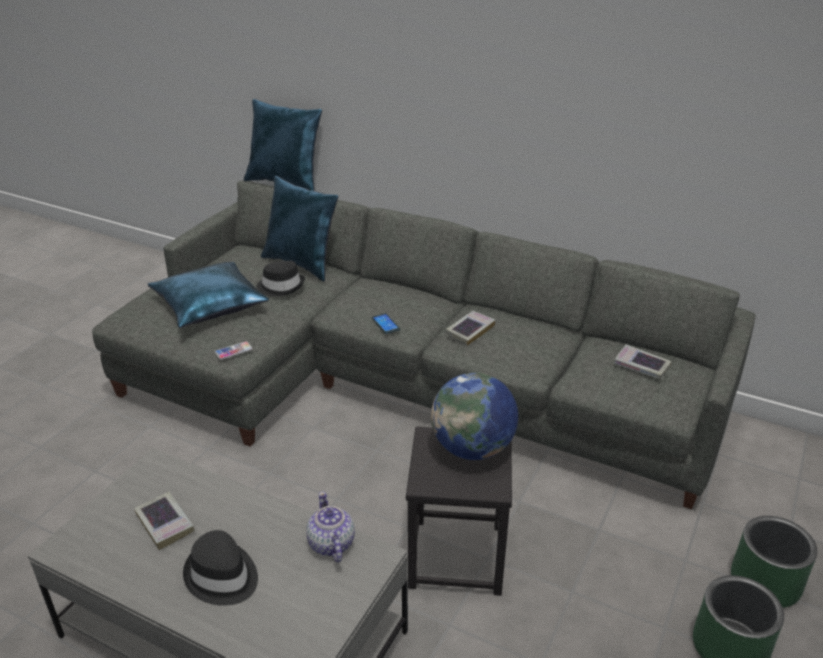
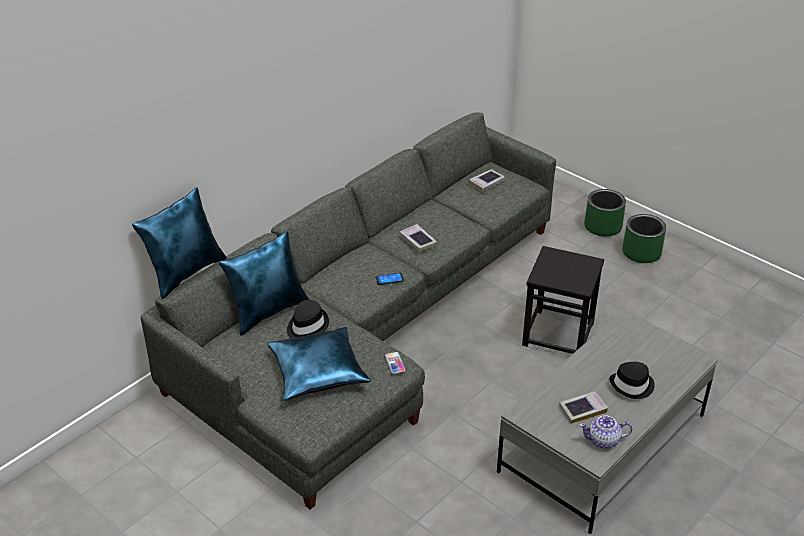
camera: 75 degrees left, 5 degrees up
teapot [306,492,355,563] -> teapot moved to [579,415,632,449]
globe [431,373,518,460] -> none

